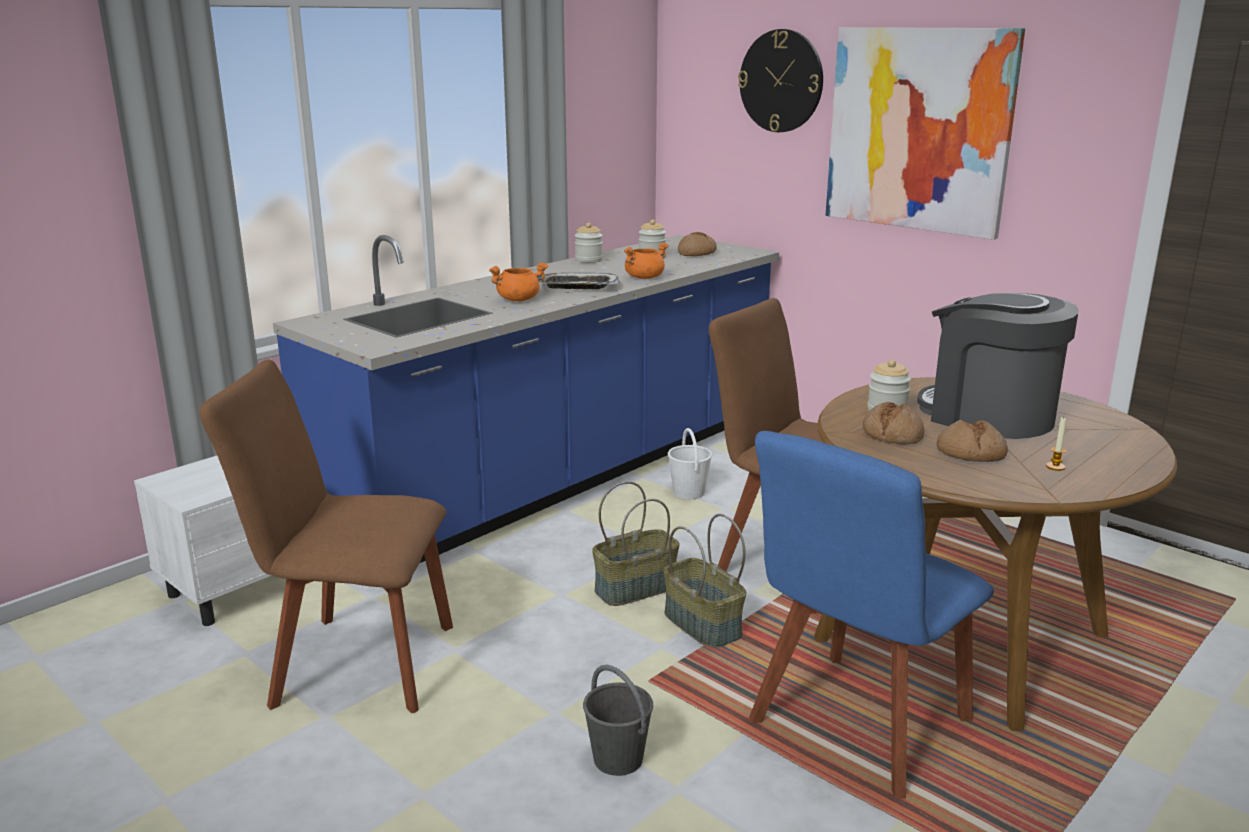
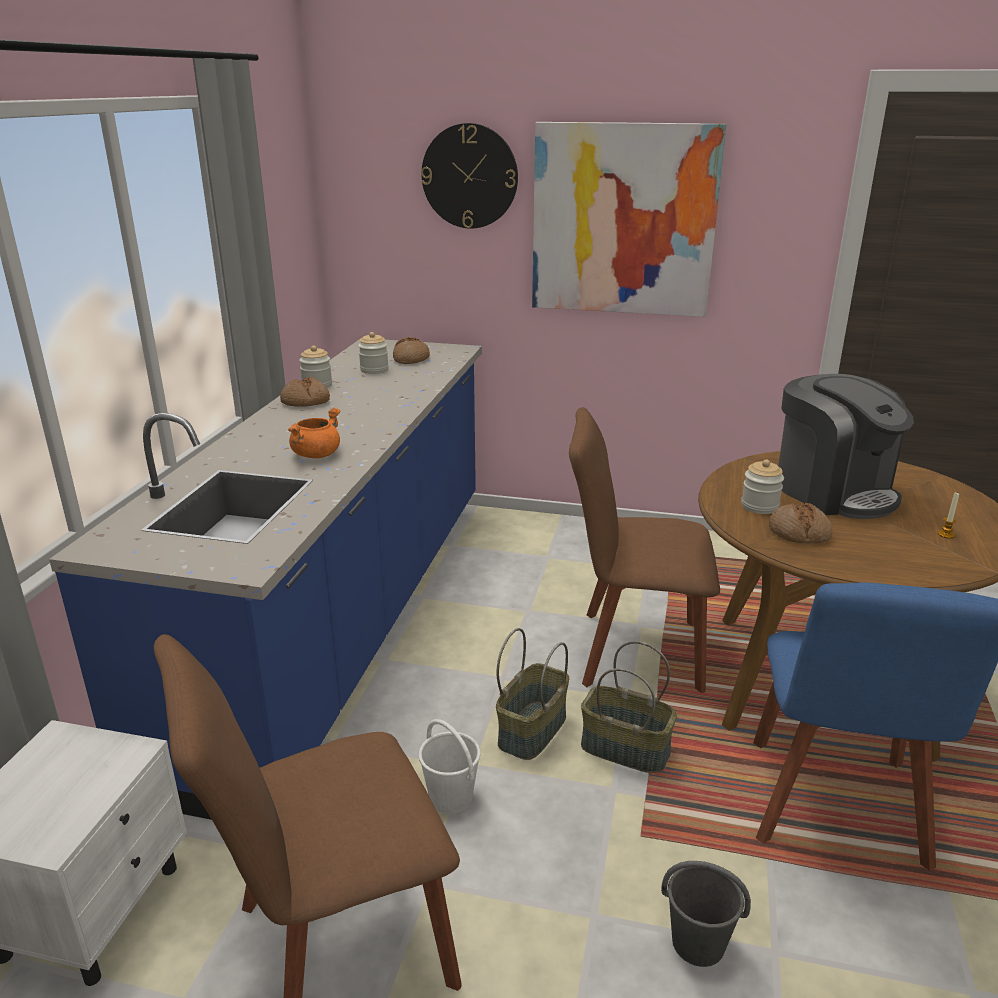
camera: 30 degrees left, 5 degrees up
tray [539,273,620,289] -> none
orange cooking pot [624,242,669,279] -> none
white bucket [668,428,712,499] -> white bucket moved to [419,719,480,814]
coffee machine [917,293,1079,439] -> coffee machine turned 135 degrees counterclockwise [778,374,914,519]
bread [936,420,1008,462] -> bread moved to [280,377,330,407]

